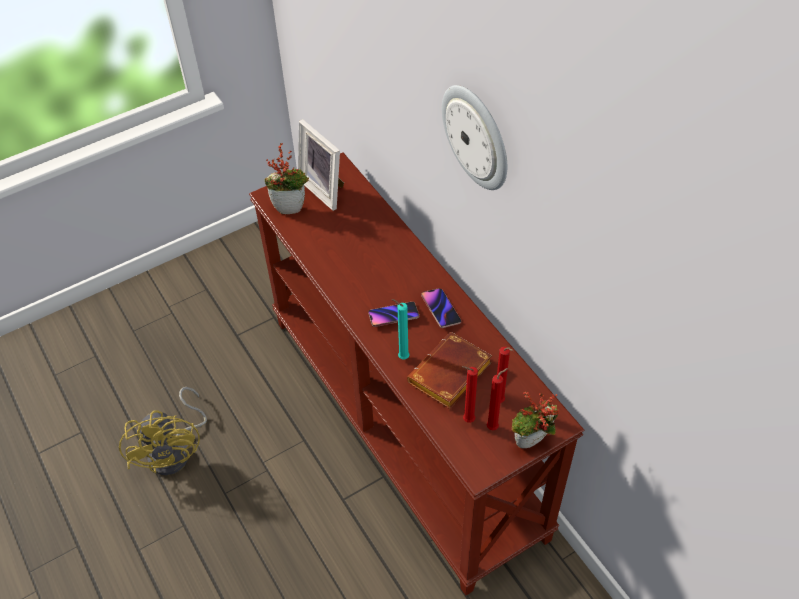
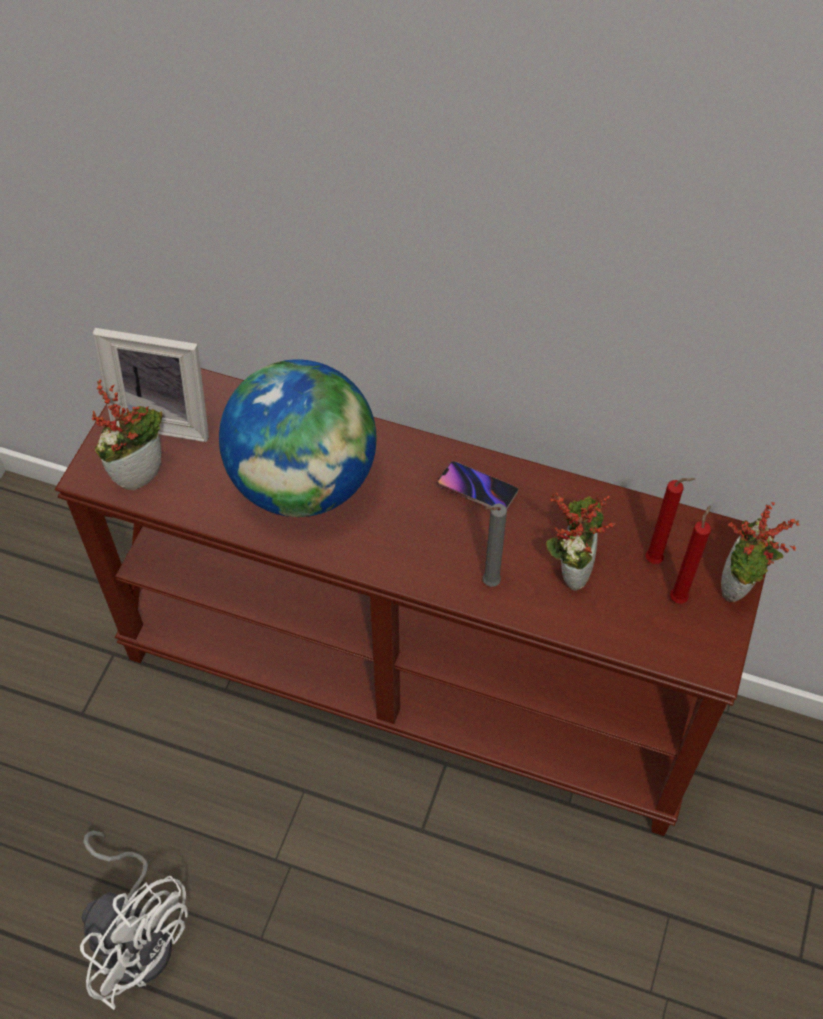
camera: 40 degrees left, 5 degrees up
yellow fan [119,387,207,476] -> white fan [80,830,188,1010]
phone [368,302,419,327] -> none
turquoise candle [392,299,410,359] -> grey candle [483,504,507,587]
brown book [407,332,492,409] -> potted plant [546,493,615,591]
wall clock [442,85,507,190] -> none
red candle [462,366,478,423] -> none
none -> globe [219,359,377,517]

